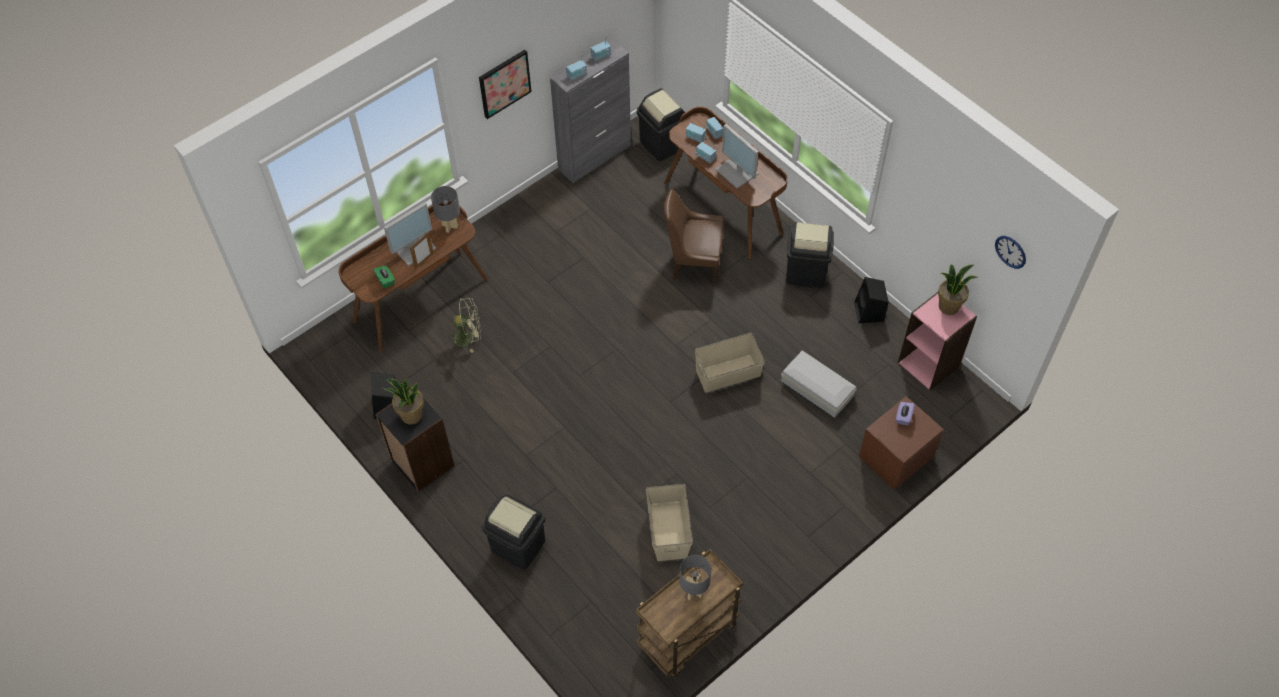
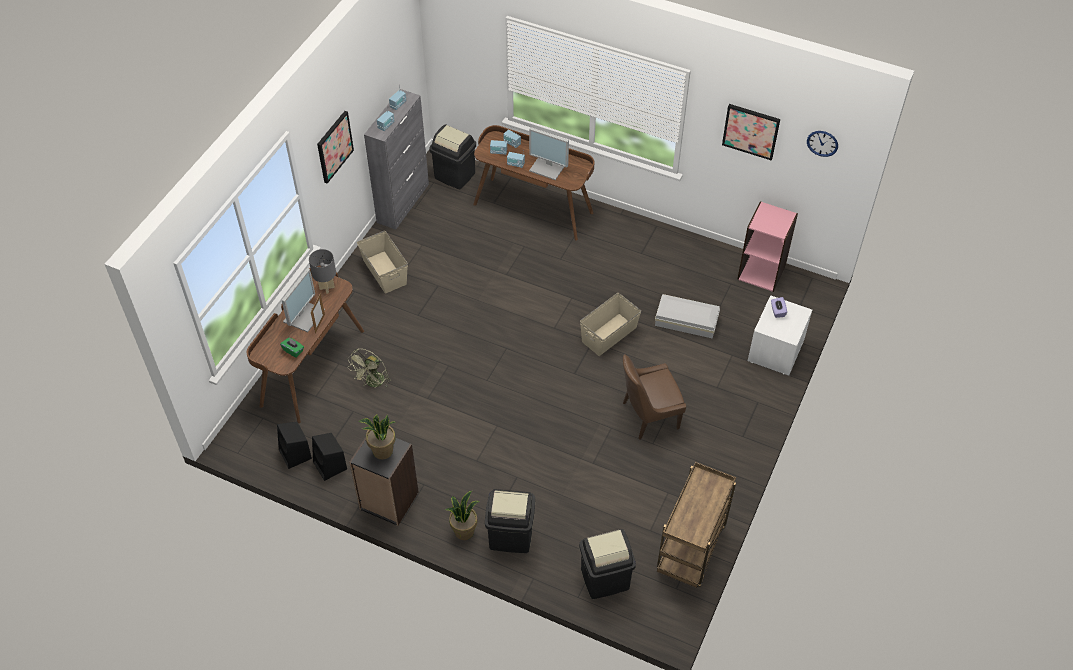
camera: 25 degrees left, 5 degrees down
green fan [447,298,481,353] -> green fan turned 150 degrees clockwise [348,349,391,388]
beige storage box [646,484,693,561] -> beige storage box moved to [357,231,408,294]
brown chair [664,189,723,284] -> brown chair moved to [623,354,686,439]
grey table lamp [679,555,711,600] -> none
black trash can [786,222,834,288] -> black trash can moved to [579,529,636,599]
black speaker [854,277,889,323] -> black speaker moved to [277,422,312,469]
brown nightstand [859,396,944,490] -> white nightstand [748,295,812,376]
potted plant [938,264,978,315] -> potted plant moved to [445,491,480,540]
none -> picture [722,104,780,160]

